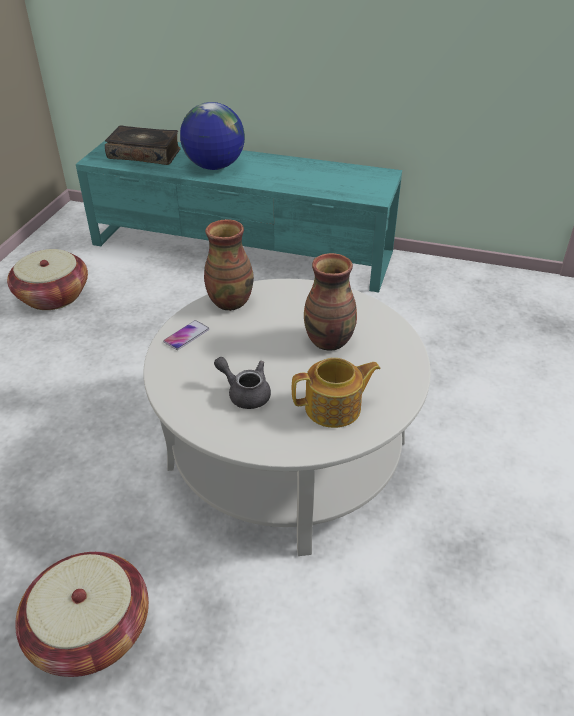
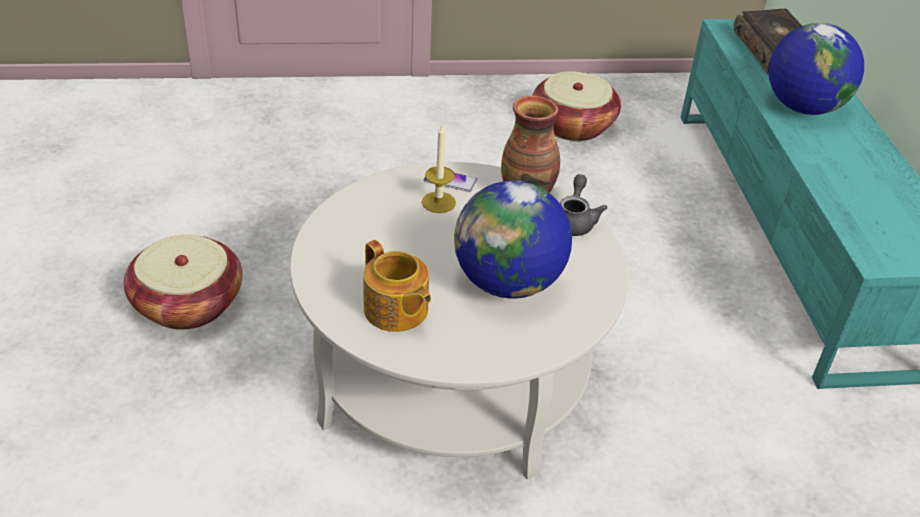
camera: 65 degrees right, 0 degrees up
grey teapot [214,357,271,409] -> grey teapot moved to [560,174,607,236]
vase [304,253,357,351] -> globe [454,180,572,299]
none -> candle [422,125,456,213]

